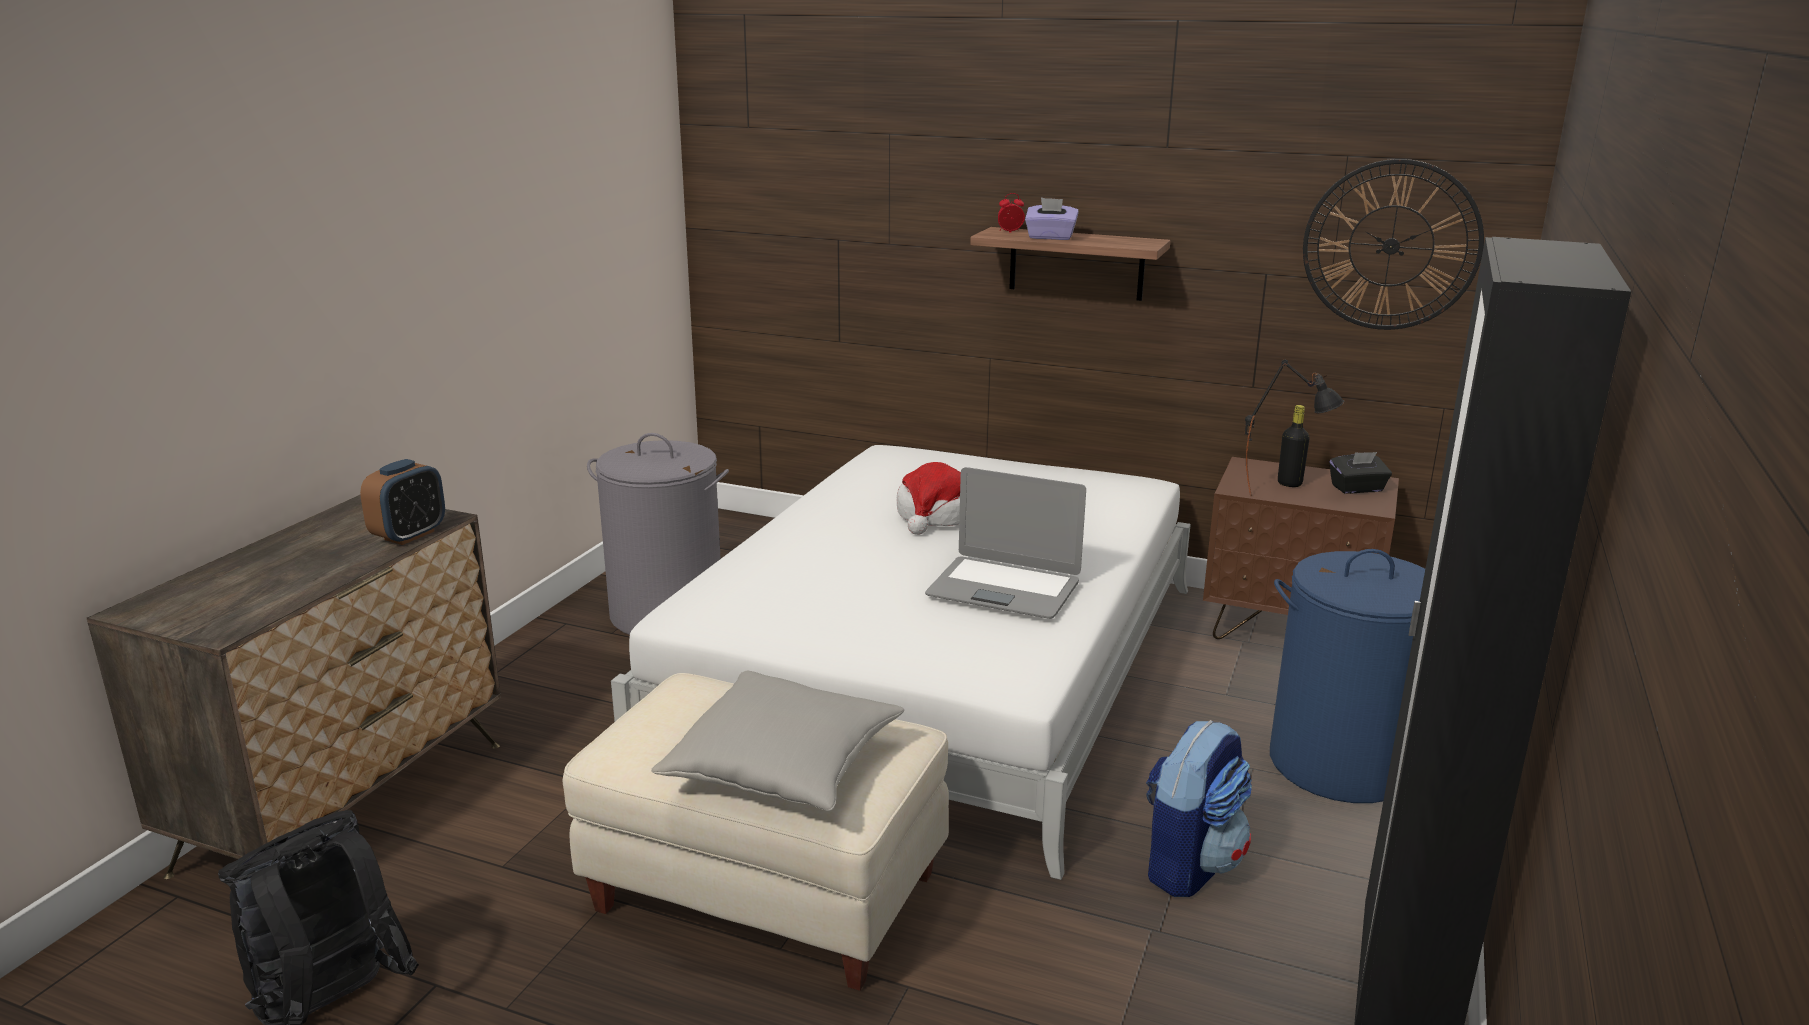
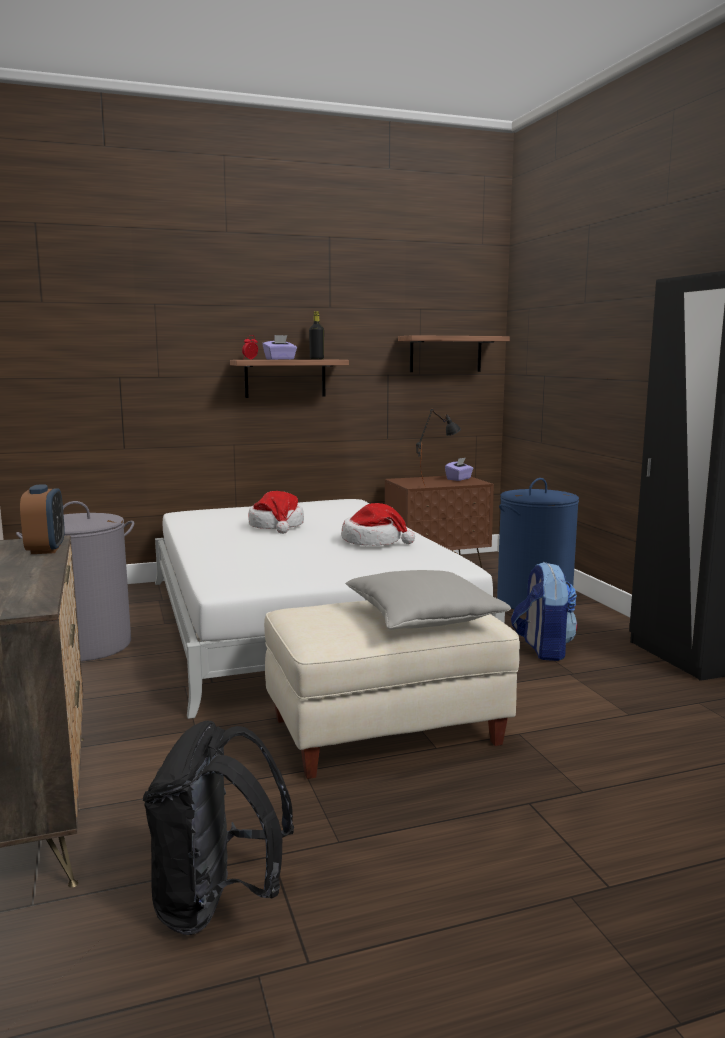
camera: 40 degrees left, 10 degrees down
laptop [925,467,1086,619] -> hat [341,503,415,546]
black bottle [1278,405,1310,487] -> black bottle moved to [309,311,324,359]
wall clock [1303,159,1484,330] -> shelf [398,335,510,372]
black tissue box [1329,452,1392,494] -> purple tissue box [445,458,474,481]

